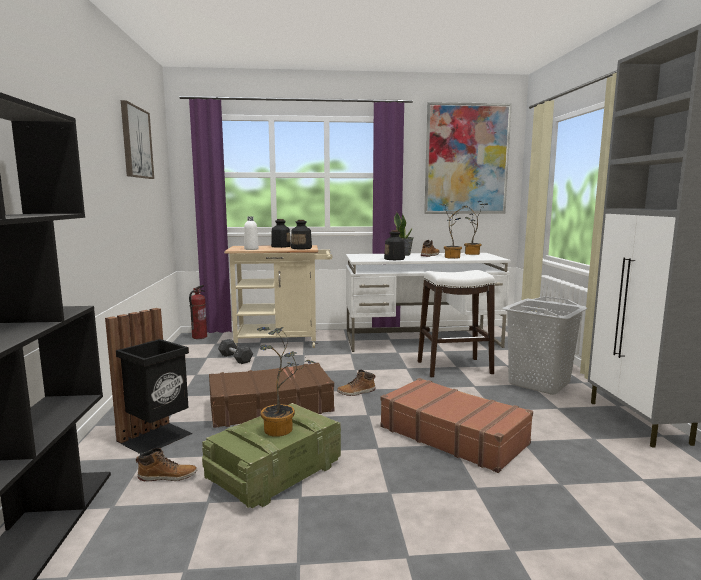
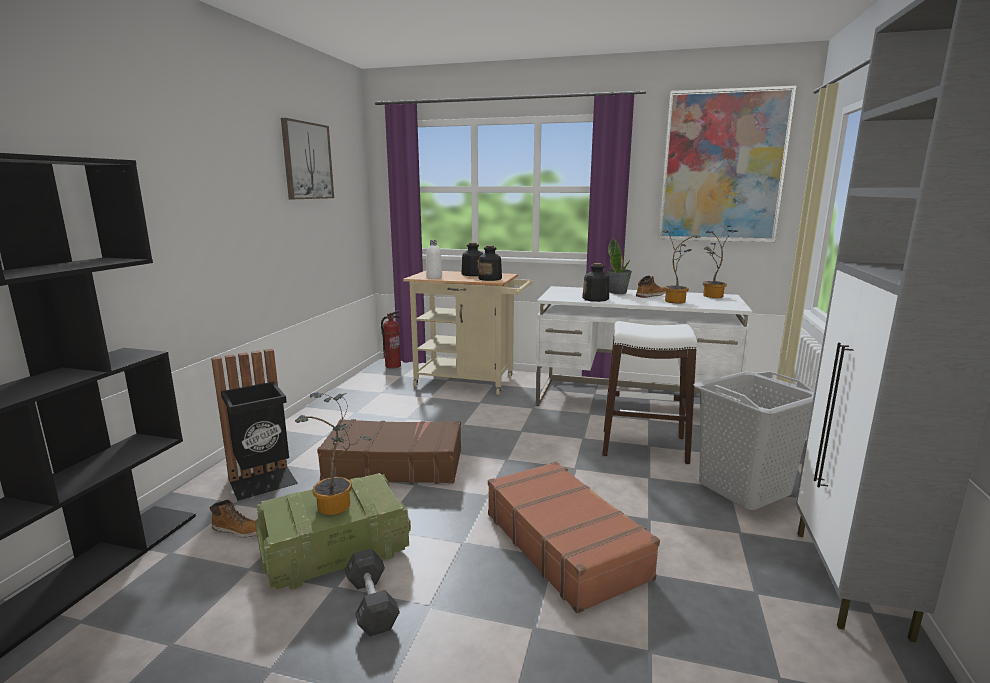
camera: 20 degrees right, 5 degrees up
grey dumbbell [218,339,253,364] -> grey dumbbell moved to [345,549,400,636]
boot [337,370,375,396] -> none

